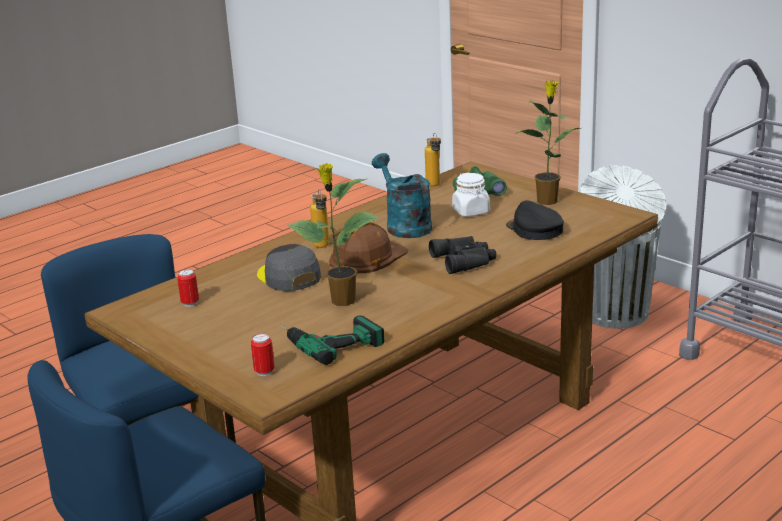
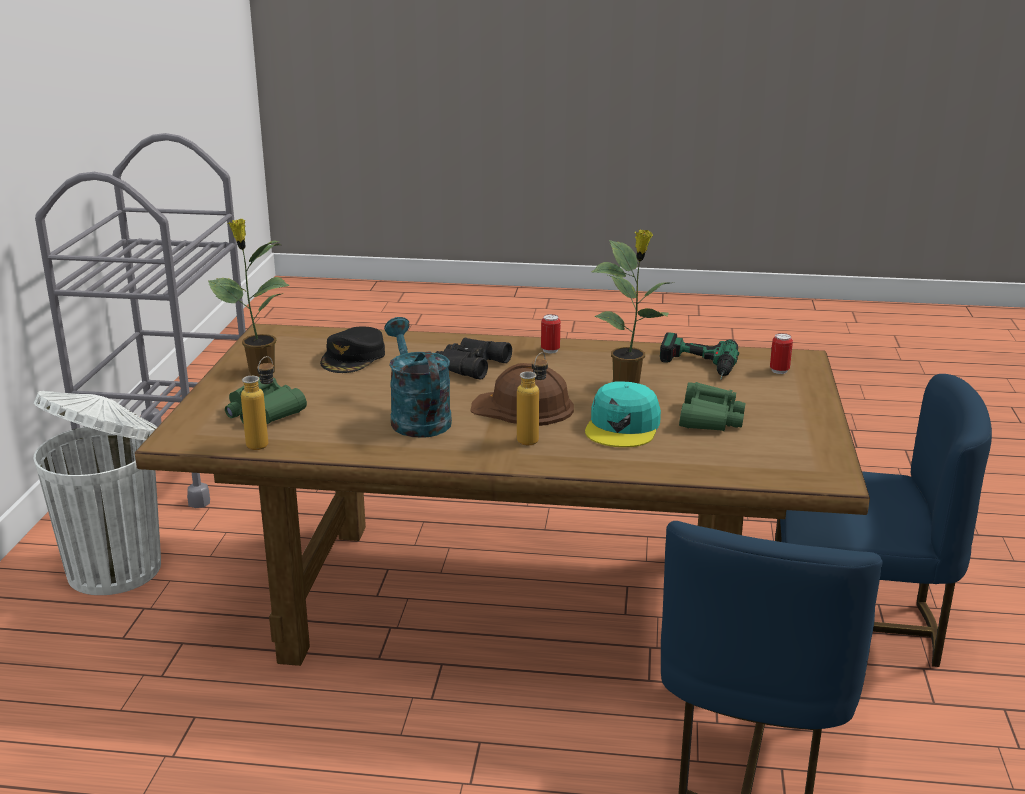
camera: 130 degrees left, 0 degrees up
can [177,269,199,307] -> can moved to [541,314,560,353]
grey cap [257,244,321,291] -> turquoise cap [585,381,661,447]
turquoise watering can [372,153,432,238] -> turquoise watering can turned 135 degrees clockwise [384,317,452,438]
white jar [452,173,490,217] -> none
none -> green binoculars [679,382,746,431]

